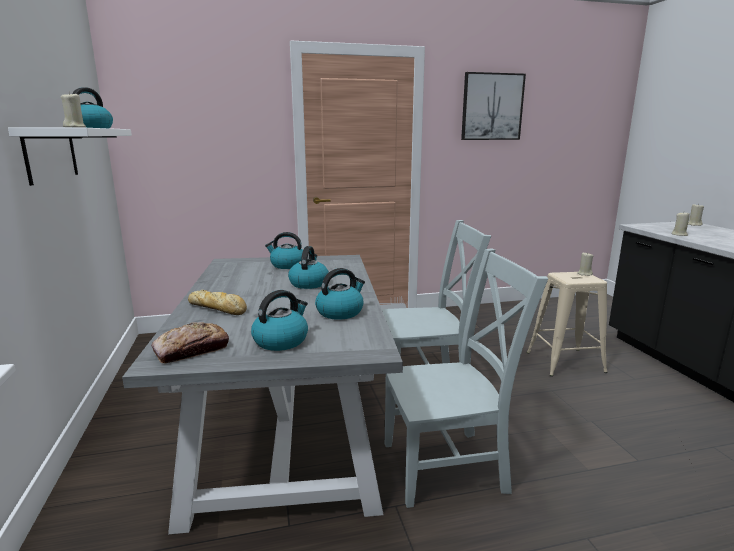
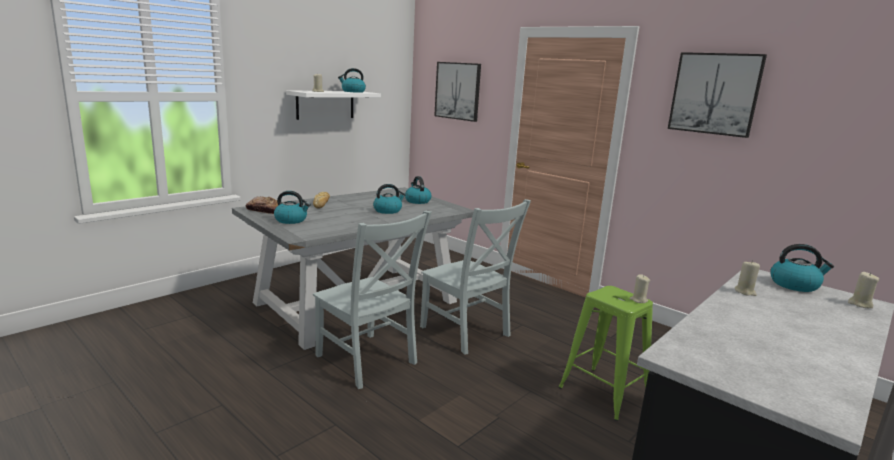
camera: 55 degrees right, 0 degrees up
kettle [315,268,365,320] -> kettle moved to [770,244,834,292]
beige stool [527,272,608,376] -> green stool [559,286,653,421]
none -> picture [434,62,481,122]

